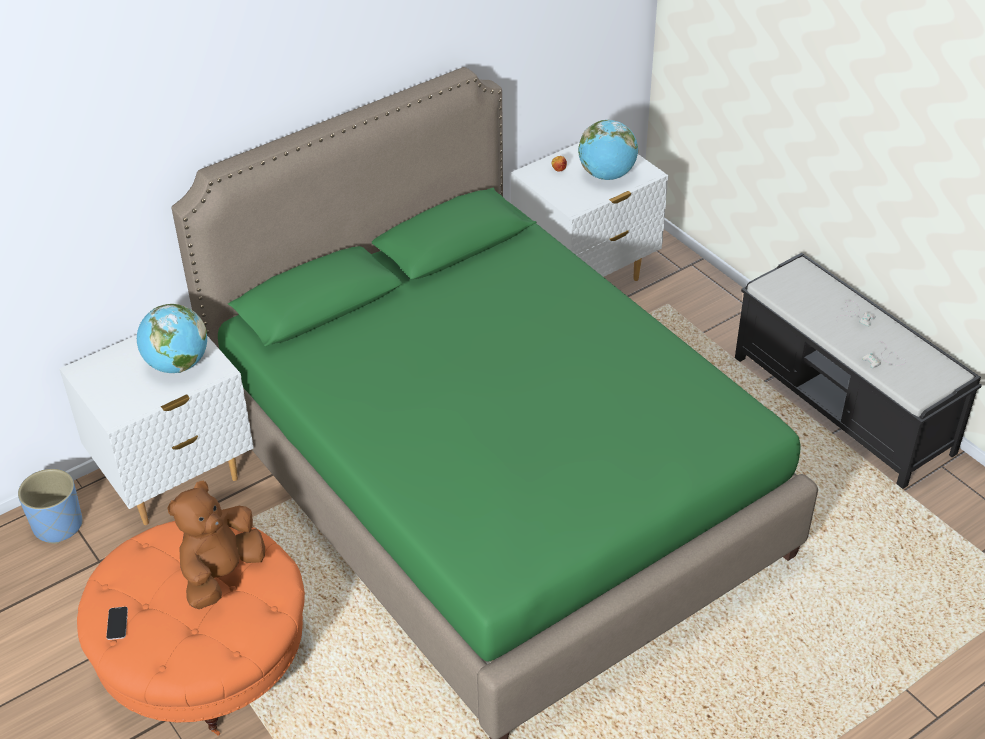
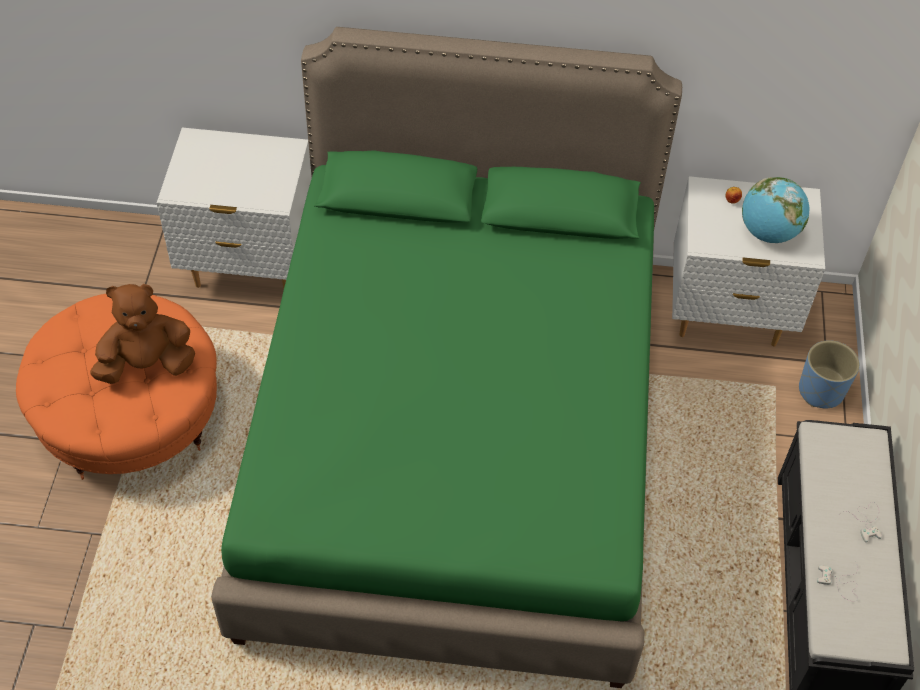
camera: 40 degrees right, 10 degrees up
blue planter [18,469,83,544] -> blue planter moved to [799,340,860,409]
phone [106,607,128,640] -> none
globe [137,304,207,373] -> none

